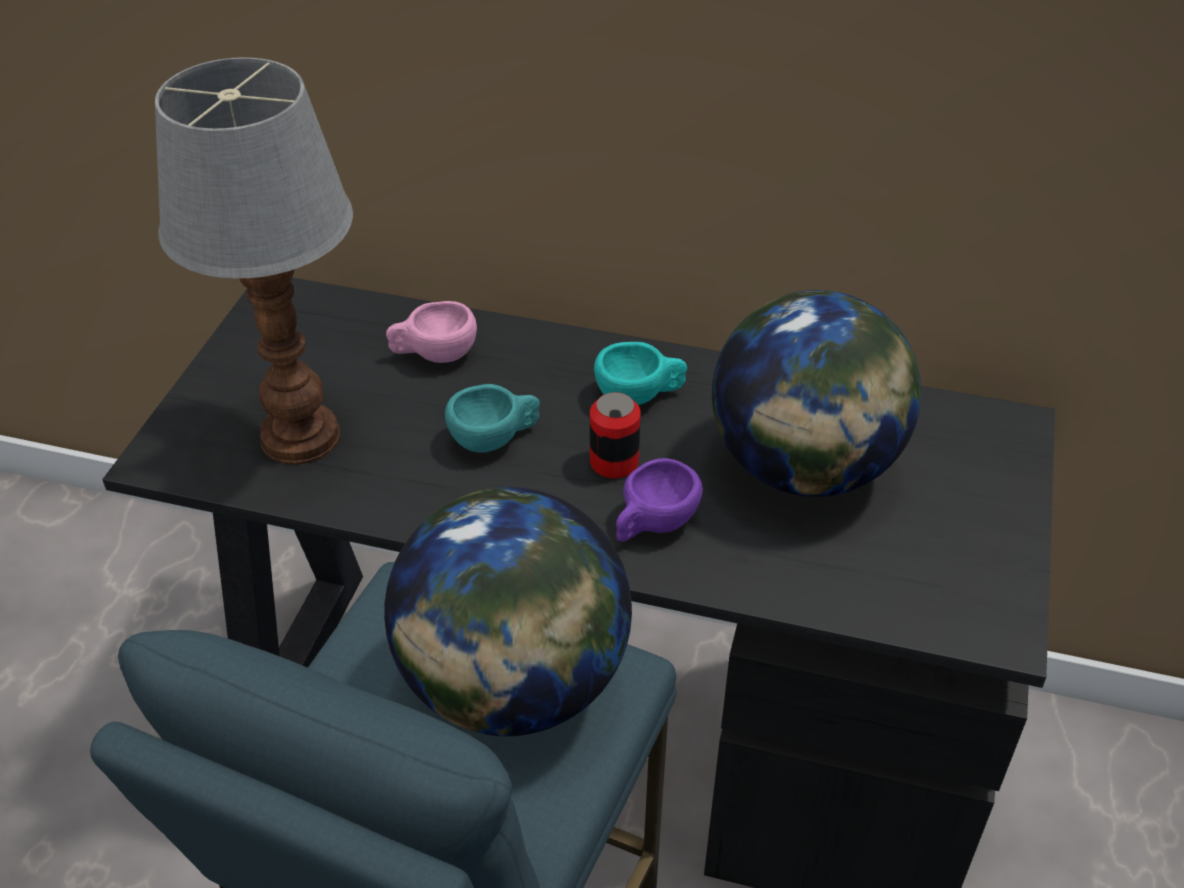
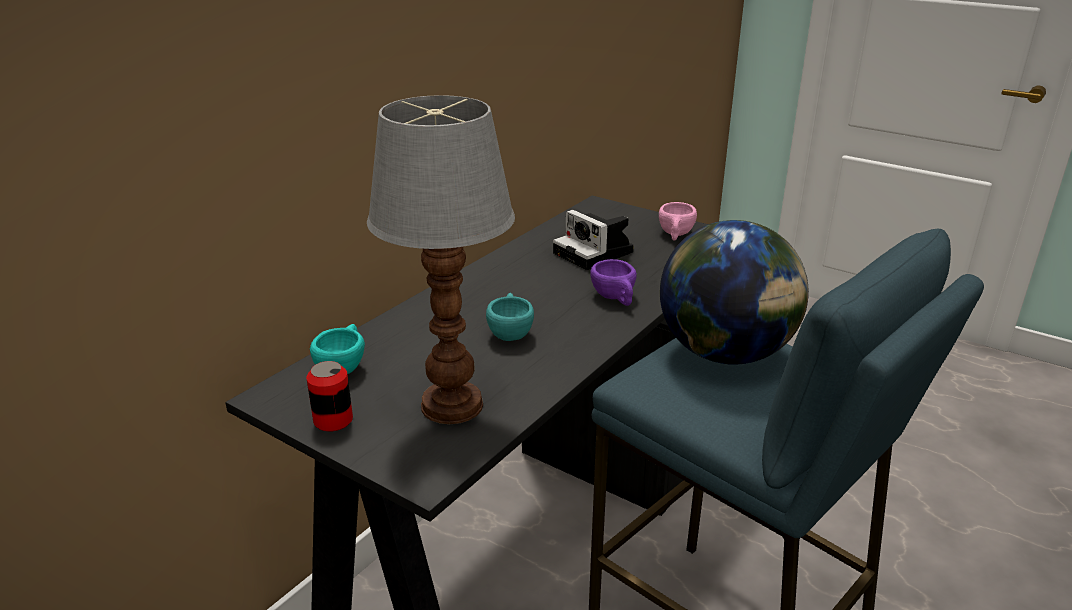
camera: 70 degrees left, 15 degrees down
pink cup [386,301,477,363] -> pink cup moved to [659,202,697,241]
can [590,392,641,479] -> can moved to [306,361,353,432]
turquoise cup [594,342,687,405] -> turquoise cup moved to [310,324,365,374]
globe [712,290,921,497] -> camera [553,210,634,270]

